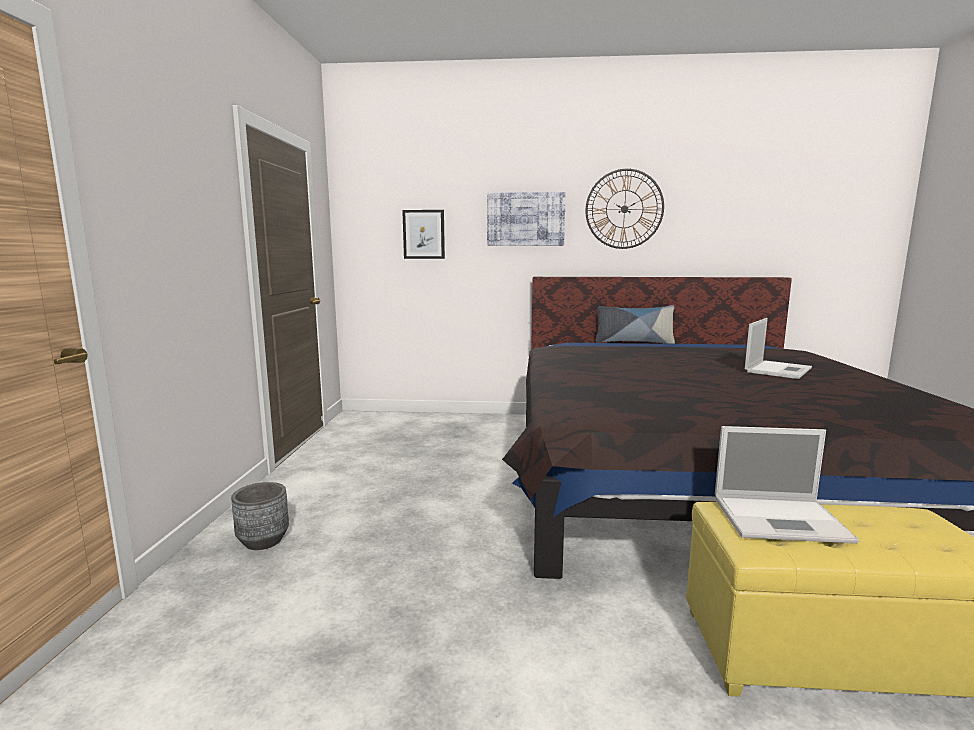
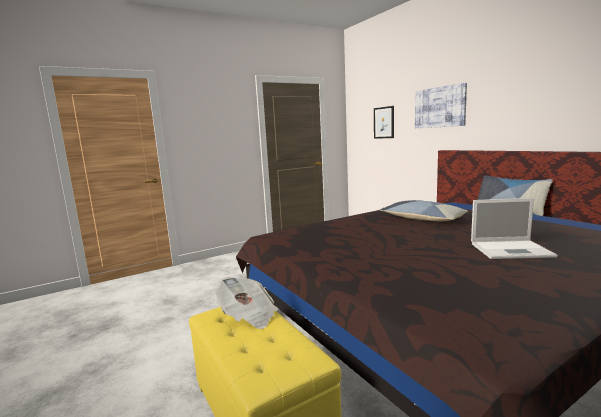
camera: 55 degrees right, 0 degrees up
grey planter [231,482,289,550] -> none
wall clock [585,168,664,249] -> none
laptop [715,426,859,544] -> newspaper [215,277,278,329]
none -> pillow [380,200,468,221]

